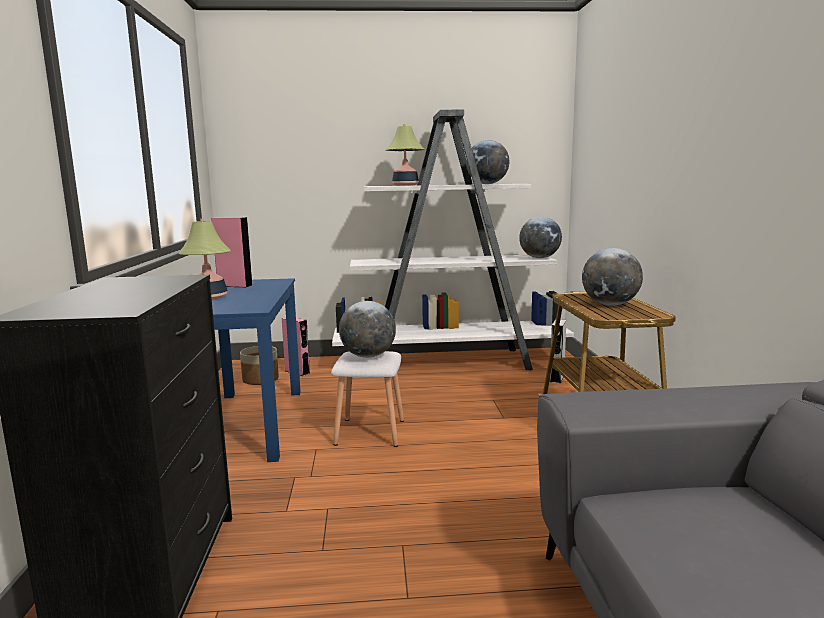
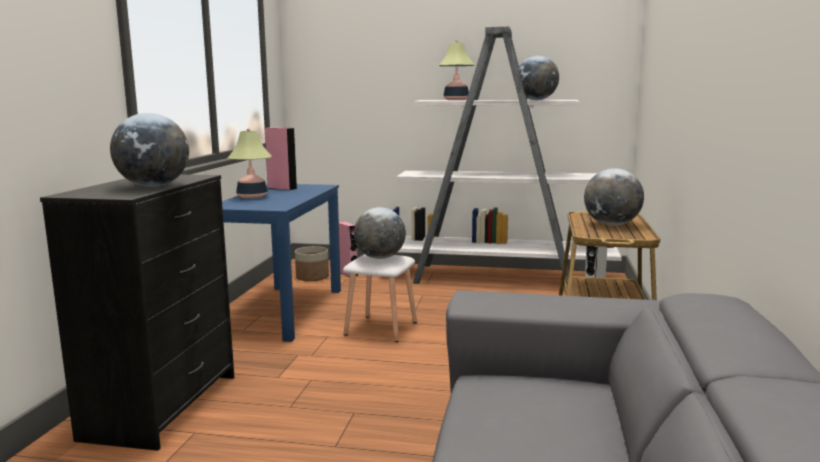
camera: 15 degrees right, 0 degrees up
globe [519,216,562,258] -> globe moved to [110,113,189,187]

